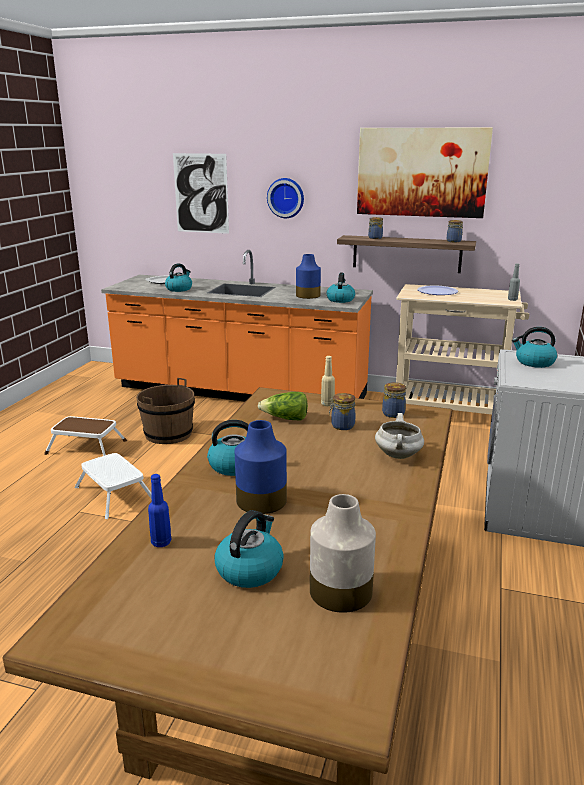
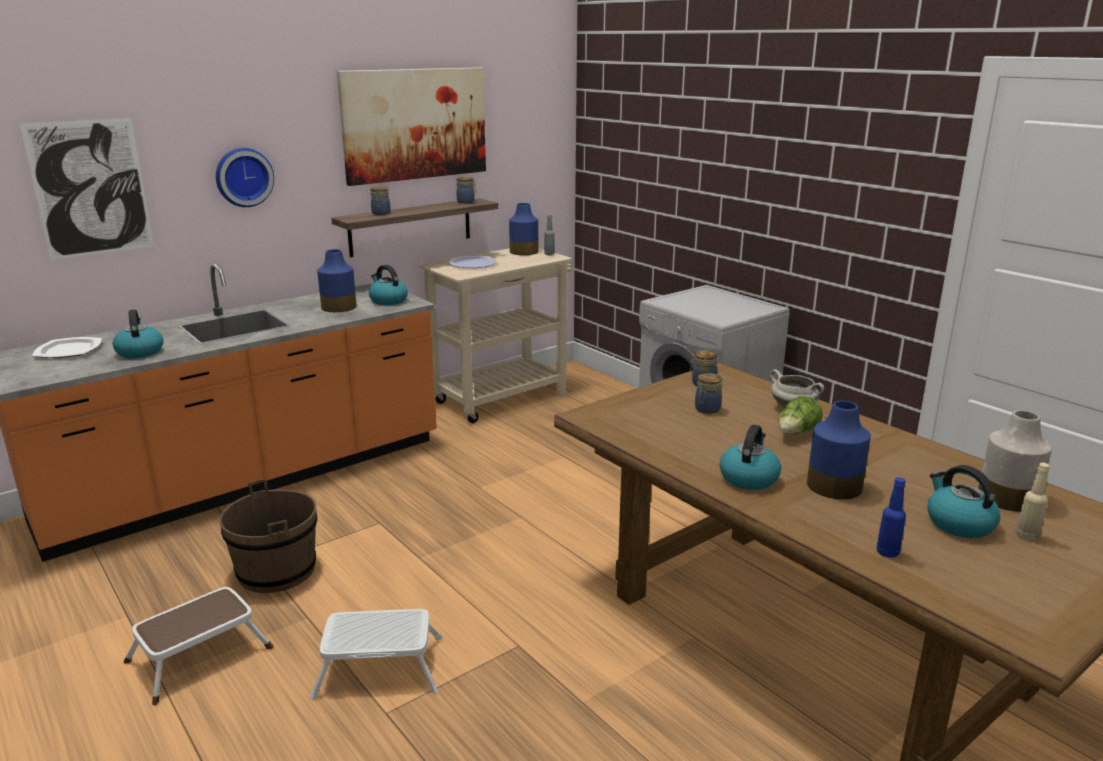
camera: 55 degrees left, 0 degrees up
lettuce [258,392,308,421] -> lettuce moved to [778,396,823,434]
beige bottle [321,356,335,406] -> beige bottle moved to [1016,463,1050,541]
kettle [512,327,557,368] -> none
none -> blue vase [509,203,538,255]

